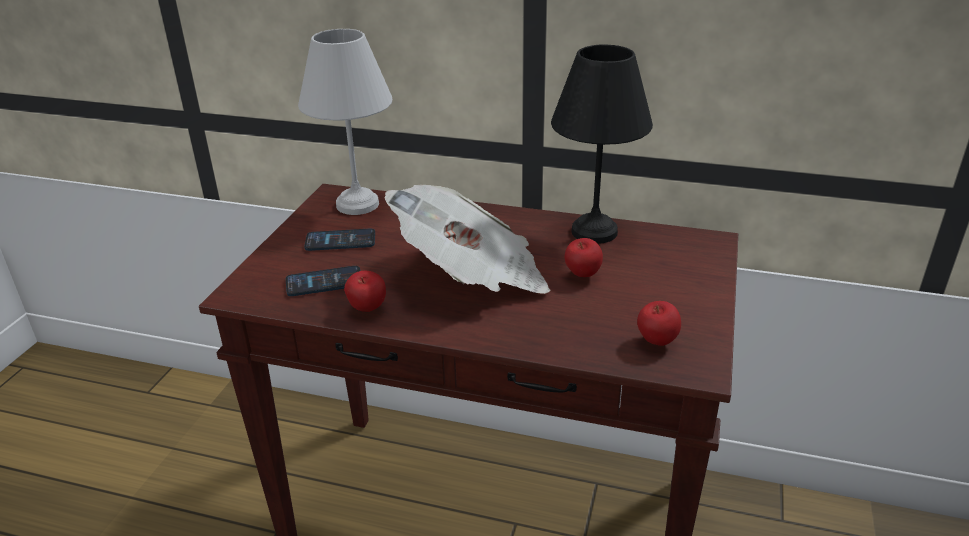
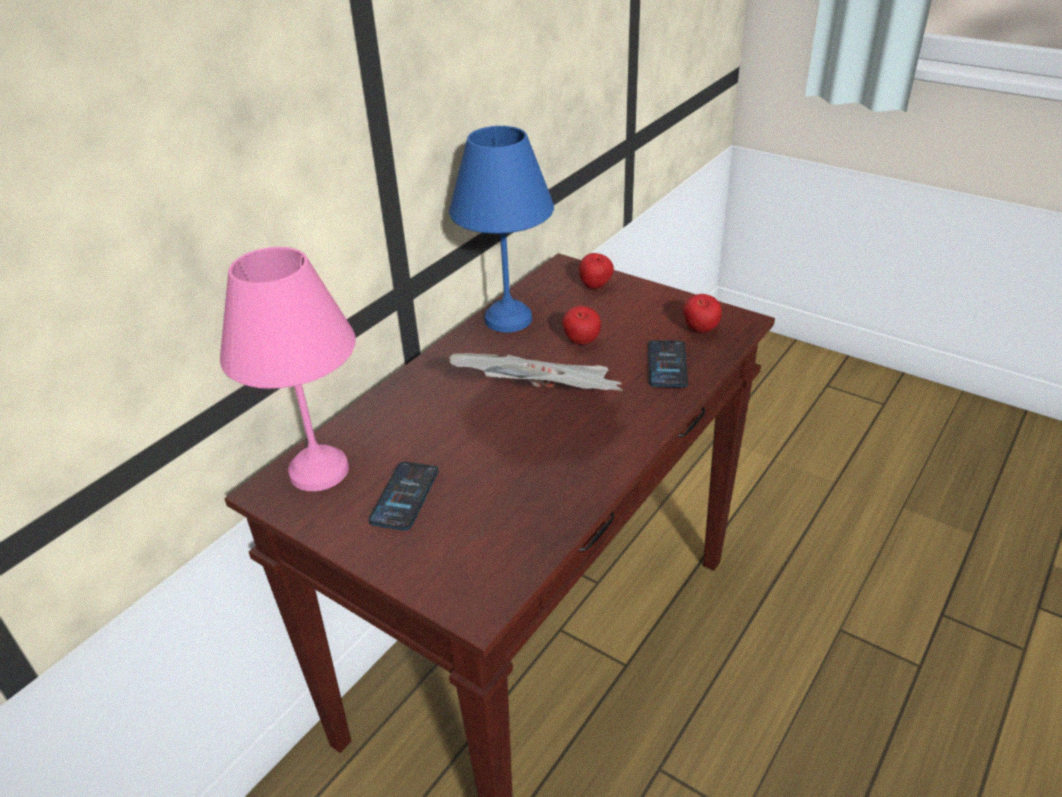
camera: 70 degrees left, 5 degrees up
phone [286,266,361,296] -> phone moved to [648,340,688,388]
white table lamp [298,29,392,215] -> pink table lamp [220,247,356,491]
apple [344,271,386,312] -> apple moved to [579,253,614,289]
black table lamp [551,45,653,244] -> blue table lamp [449,126,554,332]

